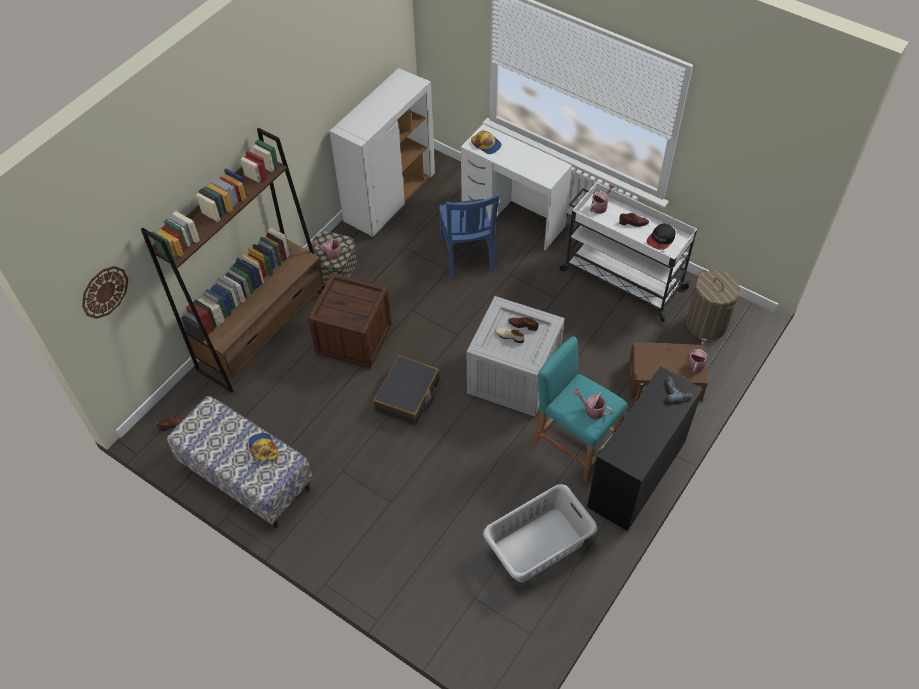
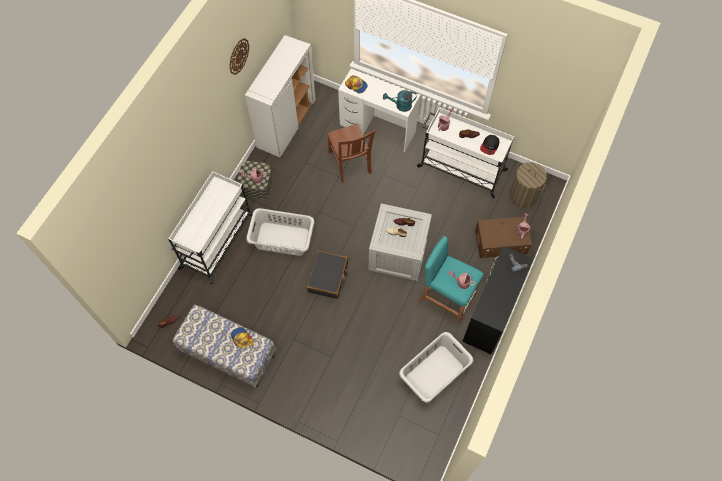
camera: 10 degrees left, 10 degrees up
wall clock [82,266,128,319] -> wall clock moved to [229,38,249,75]
brown bookcase [141,128,325,393] -> white cart [168,171,255,284]
crate [308,273,392,369] -> grey laundry basket [246,208,314,256]
blue chair [439,194,500,278] -> brown chair [327,124,375,183]
none -> turquoise watering can [383,90,417,112]

